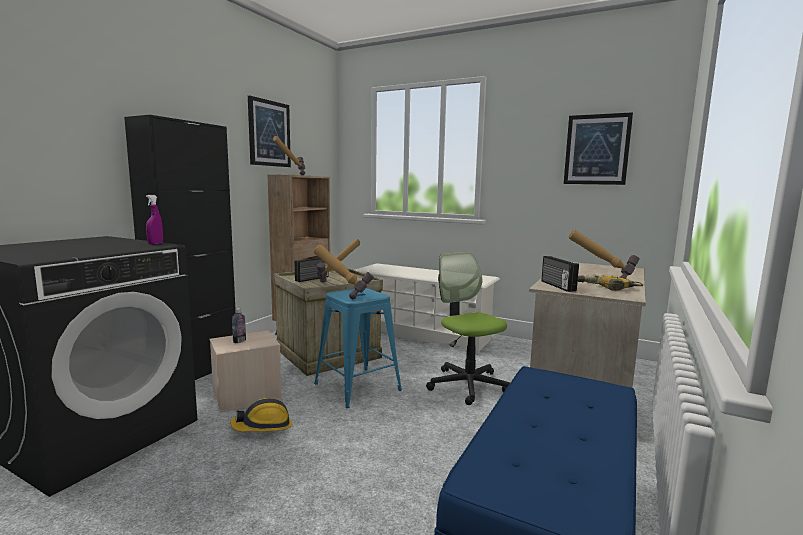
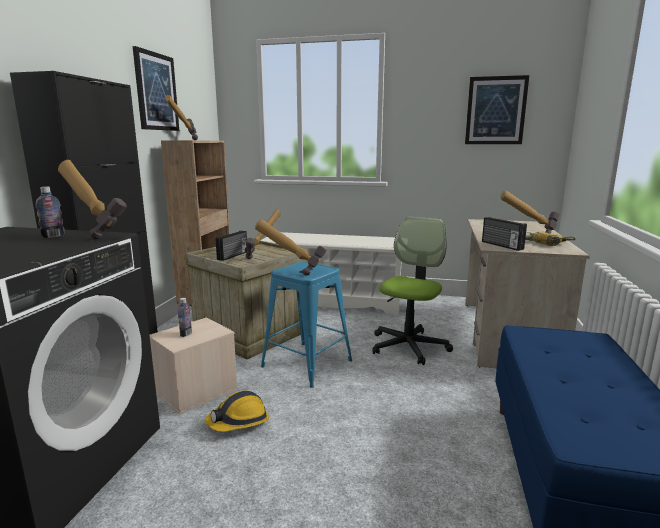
camera: 15 degrees left, 5 degrees up
purple spray bottle [146,195,163,244] -> hammer [58,160,127,239]
office chair [426,252,510,405] -> office chair turned 75 degrees clockwise [372,216,453,365]
none -> bottle [36,187,65,238]

